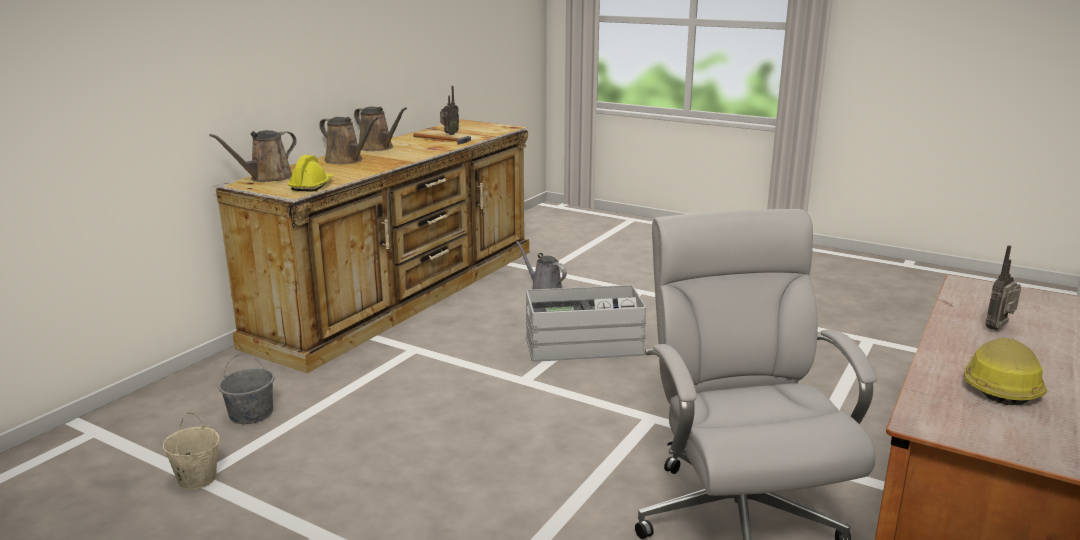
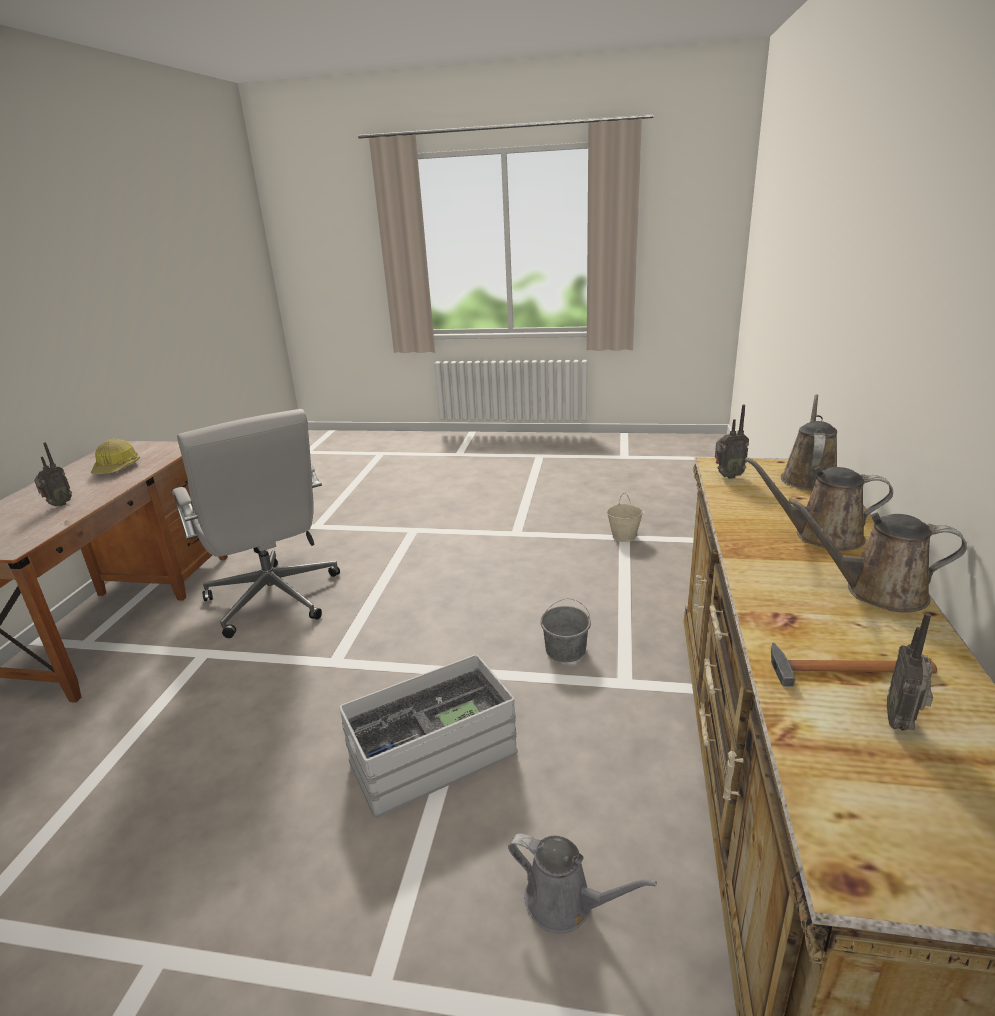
camera: 160 degrees right, 5 degrees up
grey bucket [218,353,275,424] -> grey bucket moved to [540,598,591,662]
yellow hard hat [288,155,334,192] -> radio [715,405,749,479]

